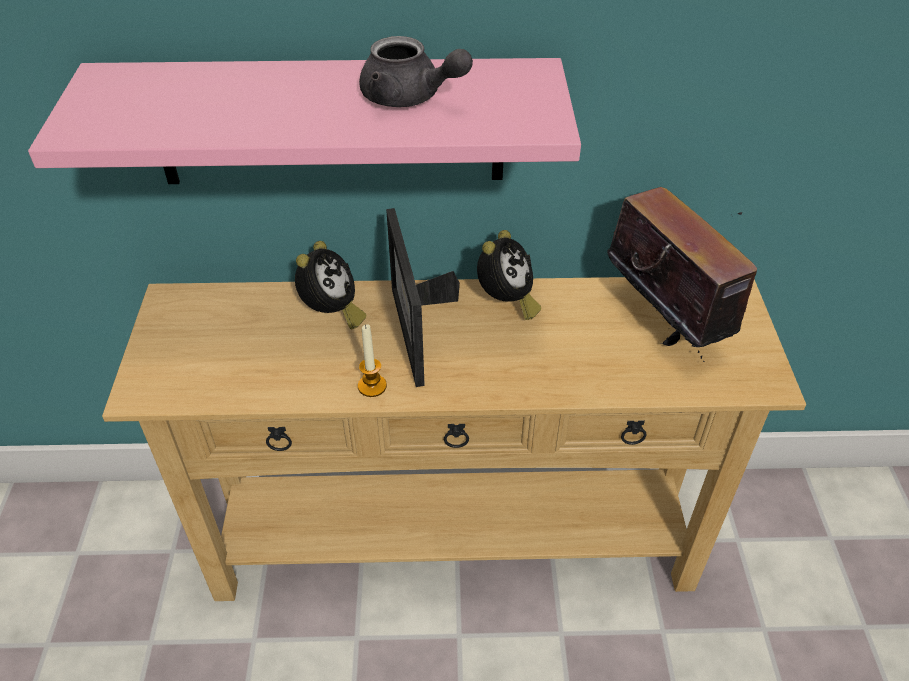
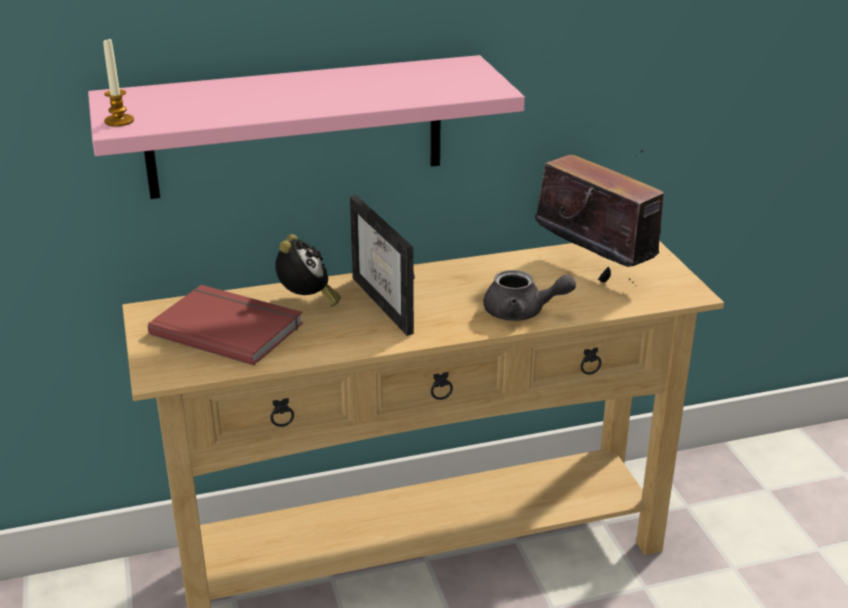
camera: 15 degrees left, 15 degrees down
candle [358,324,387,397] -> candle moved to [103,39,134,127]
grey teapot [359,36,473,107] -> grey teapot moved to [483,270,576,321]
alarm clock [477,230,541,320] -> none
none -> red book [148,285,303,365]

